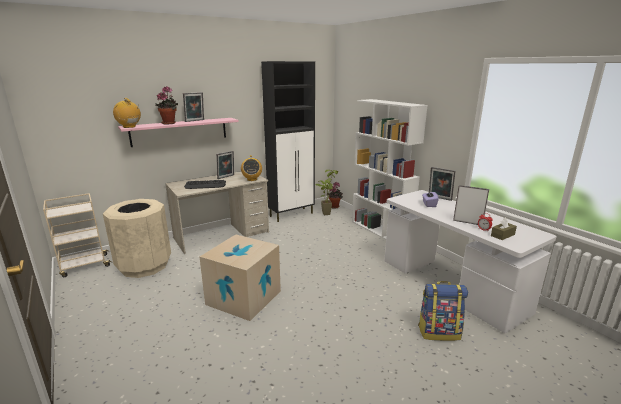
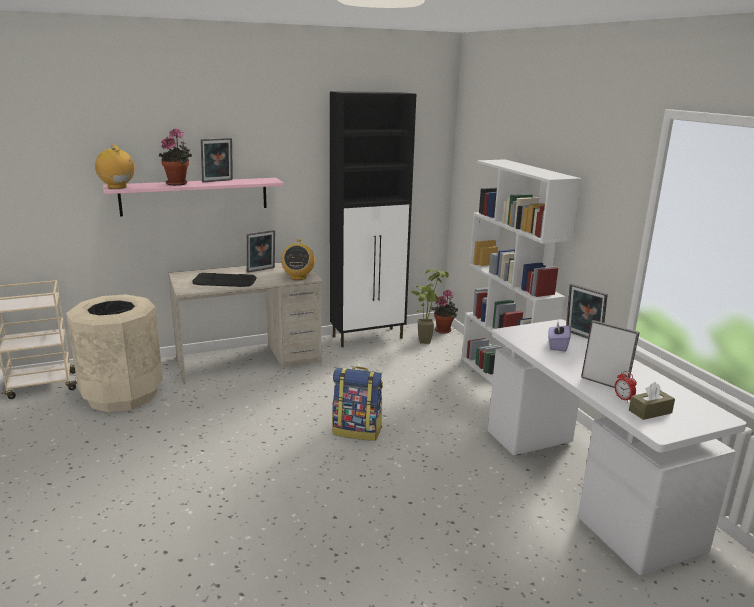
camera: 10 degrees right, 0 degrees up
cardboard box [200,234,281,321] -> none
backpack [418,281,468,341] -> backpack moved to [332,367,383,441]

